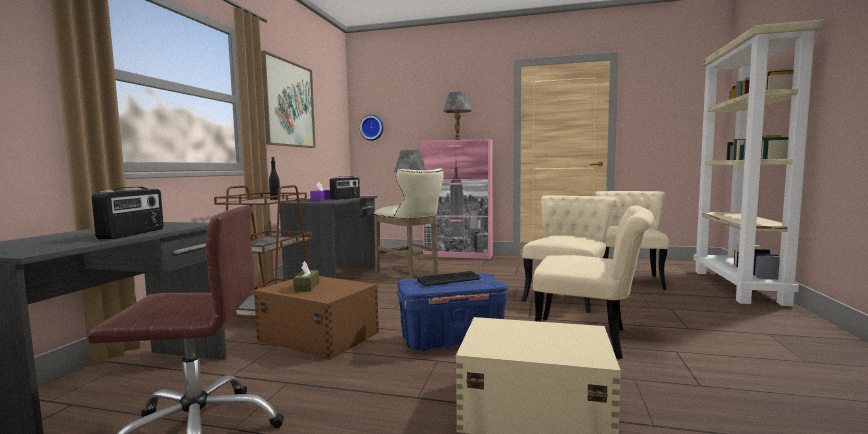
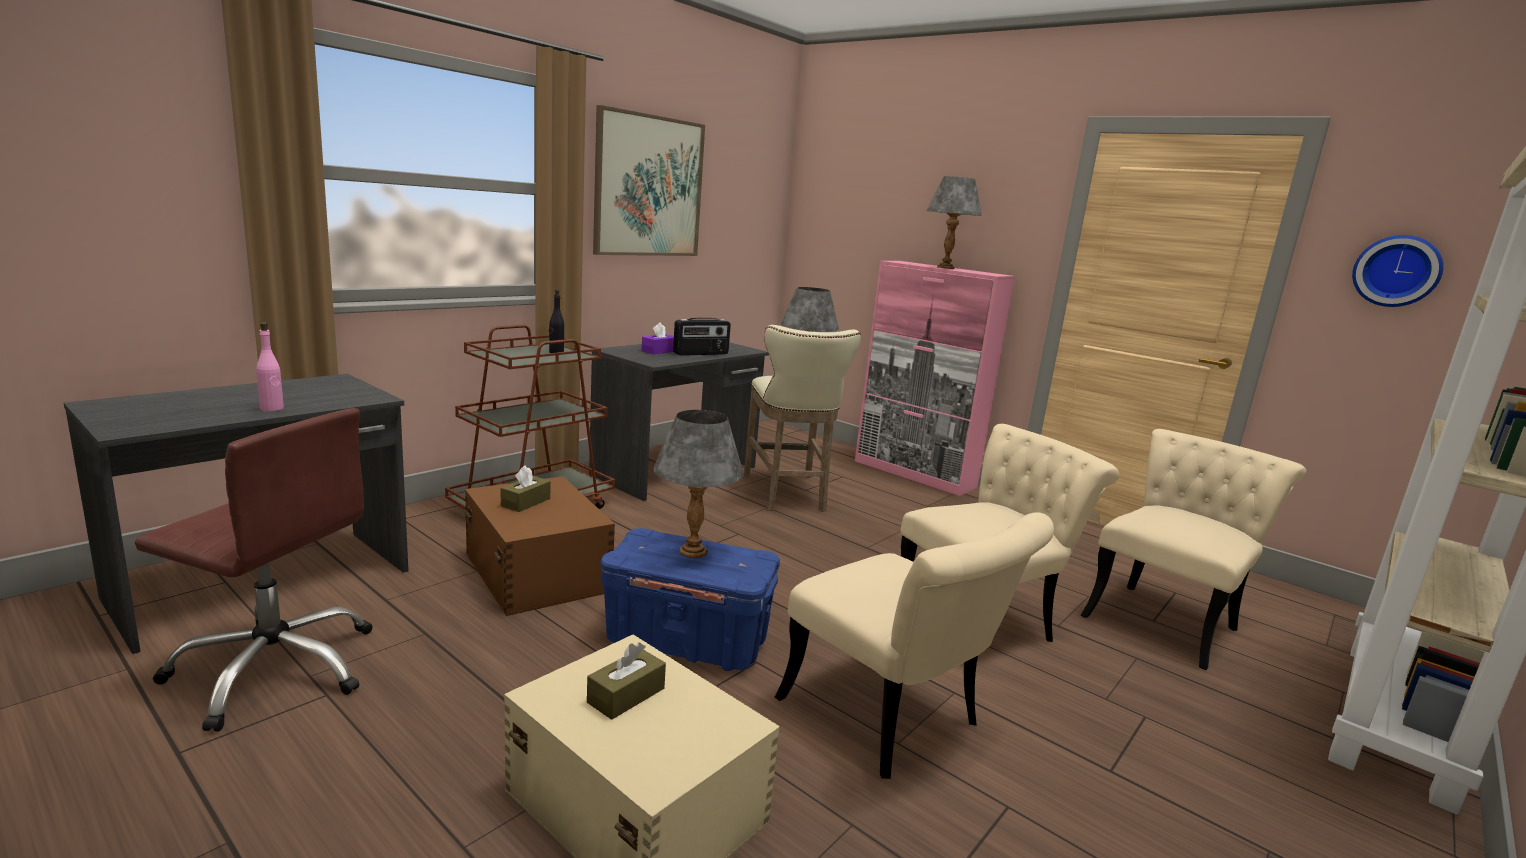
camera: 25 degrees right, 10 degrees up
radio [92,187,164,239] -> pink bottle [256,322,284,411]
wall clock [360,115,384,141] -> wall clock moved to [1352,235,1444,307]
keyboard [417,271,481,286] -> grey table lamp [653,410,743,558]
none -> brown tissue box [587,642,666,720]

